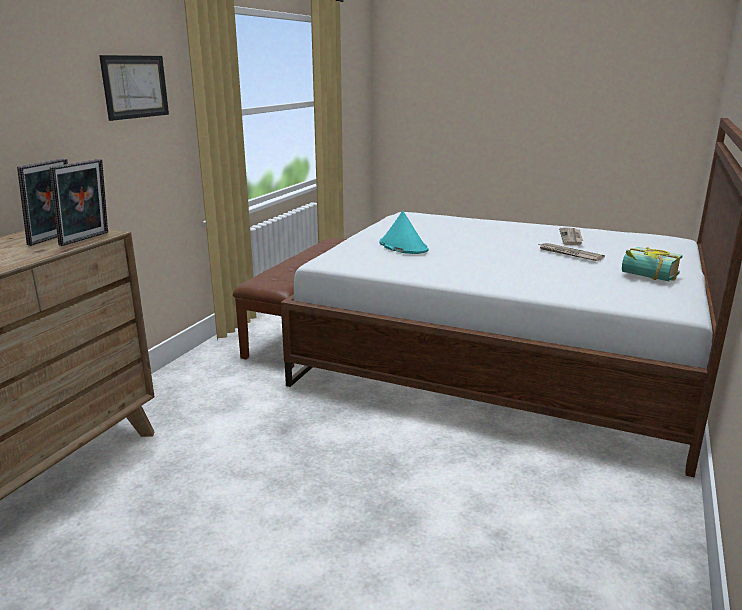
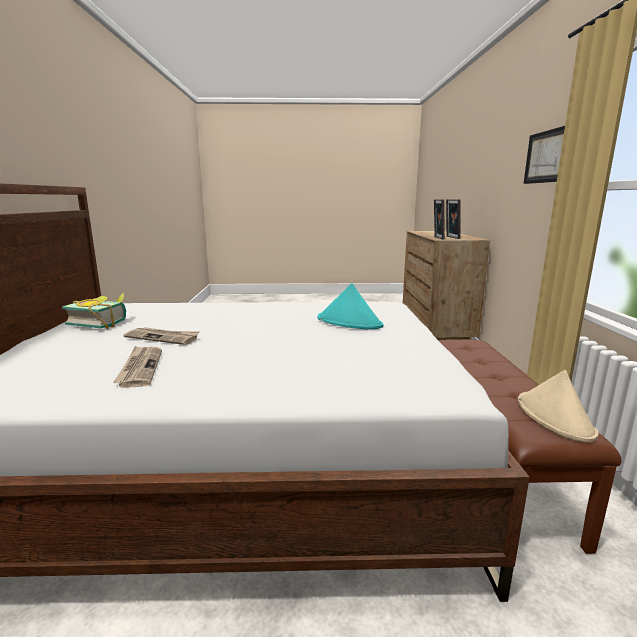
camera: 155 degrees right, 5 degrees down
none -> beige hat [518,370,599,442]

